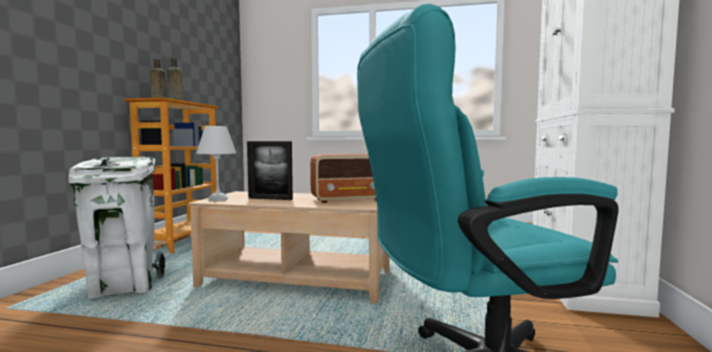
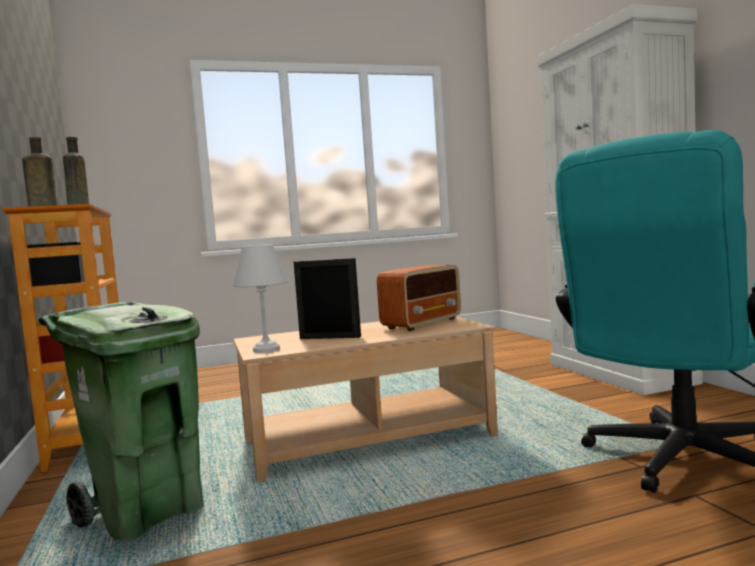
camera: 30 degrees left, 0 degrees up
white trash can [68,157,165,298] -> green trash can [38,302,204,542]
picture frame [247,141,293,200] -> picture frame turned 150 degrees counterclockwise [294,258,361,339]

